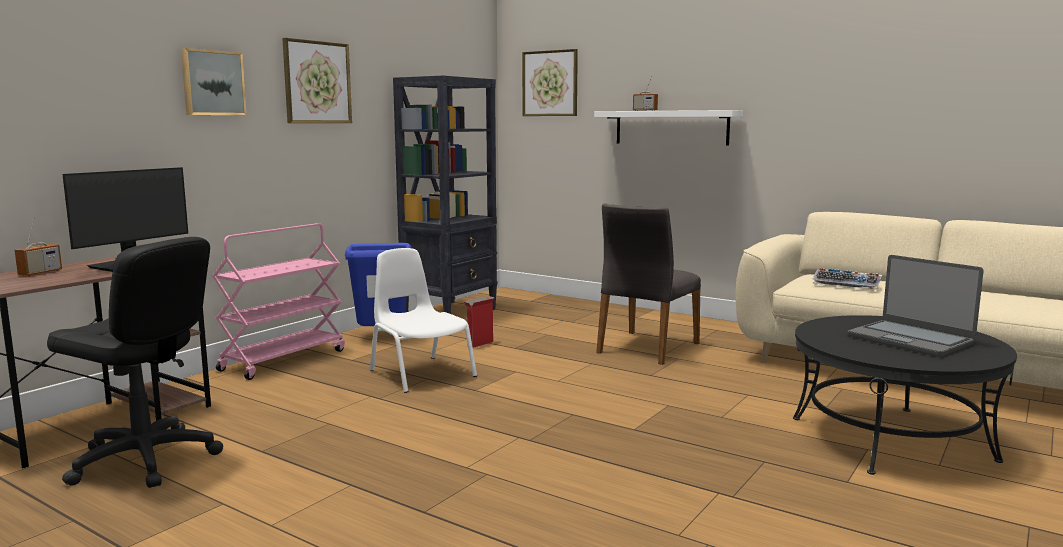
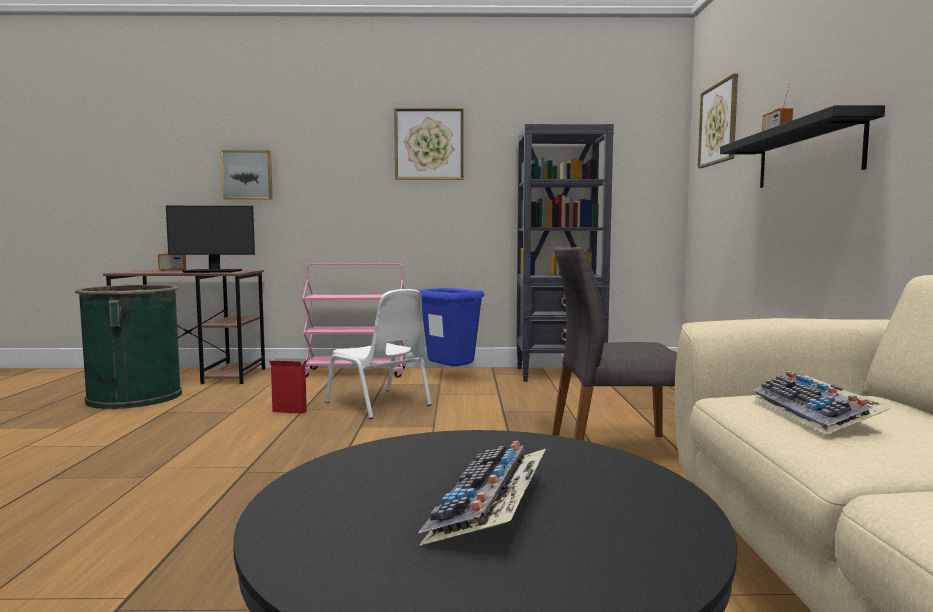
camera: 55 degrees right, 5 degrees down
black office chair [47,237,223,488] -> green trash can [75,284,182,409]
picture [181,48,247,115] -> picture moved to [221,150,273,199]
white chair [370,248,477,393] -> white chair turned 120 degrees clockwise [325,289,432,419]
cardboard box [464,296,494,348] -> cardboard box moved to [267,358,308,413]
white shelf [594,110,743,146] -> black shelf [720,105,885,188]
laptop [847,255,984,357] -> keyboard [418,441,546,546]

